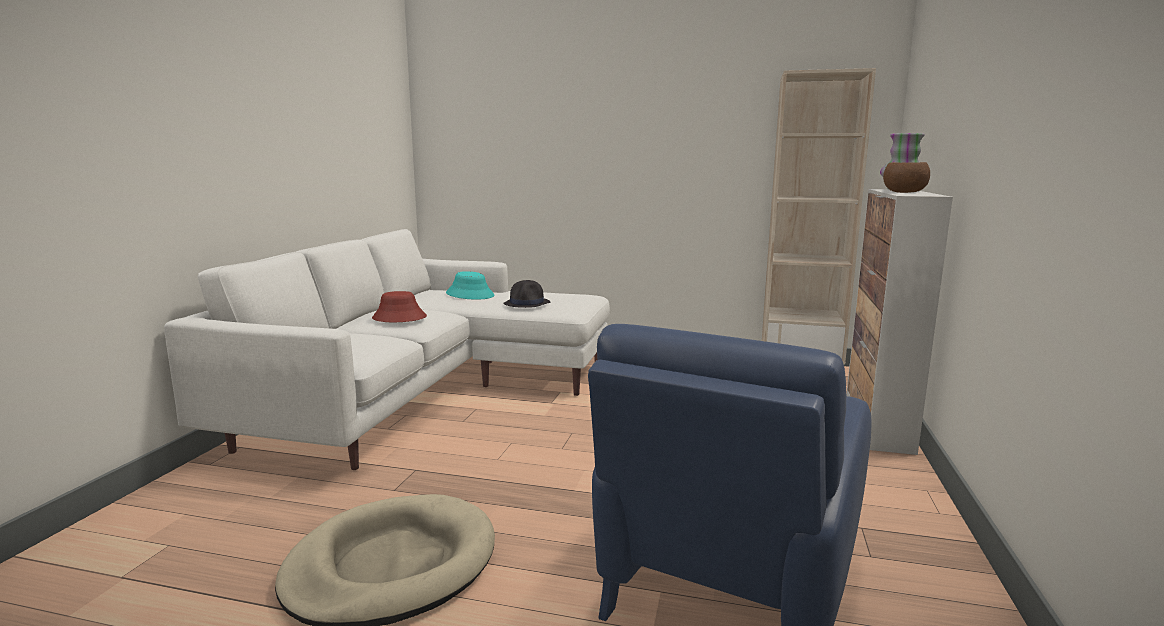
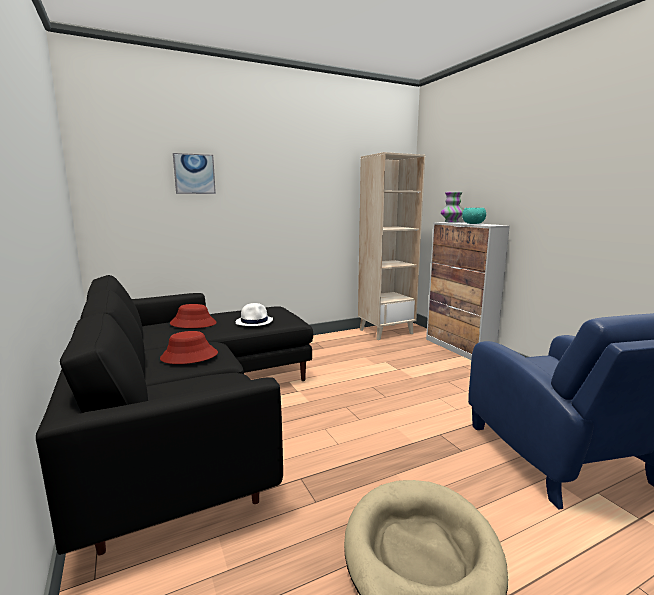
camera: 40 degrees left, 0 degrees up
white sofa [164,229,610,470] -> black sofa [36,275,313,556]
turquoise hat [446,271,495,300] -> red hat [170,304,217,328]
black hat [503,280,550,308] -> white hat [236,303,273,326]
brown bowl [883,162,930,193] -> turquoise bowl [462,208,486,224]
none -> picture [173,153,216,194]

